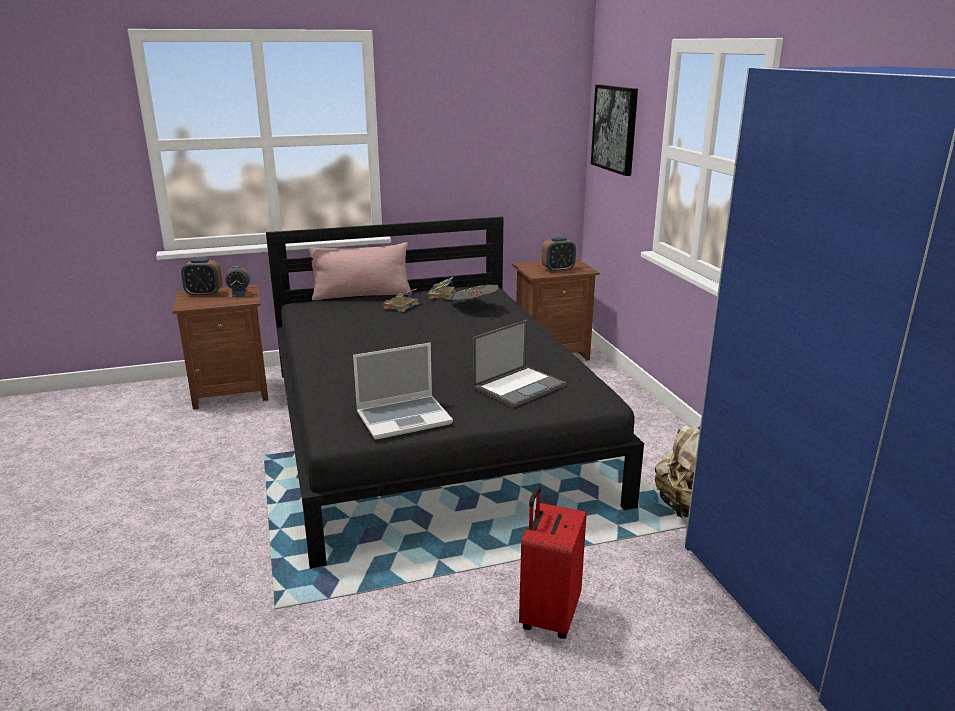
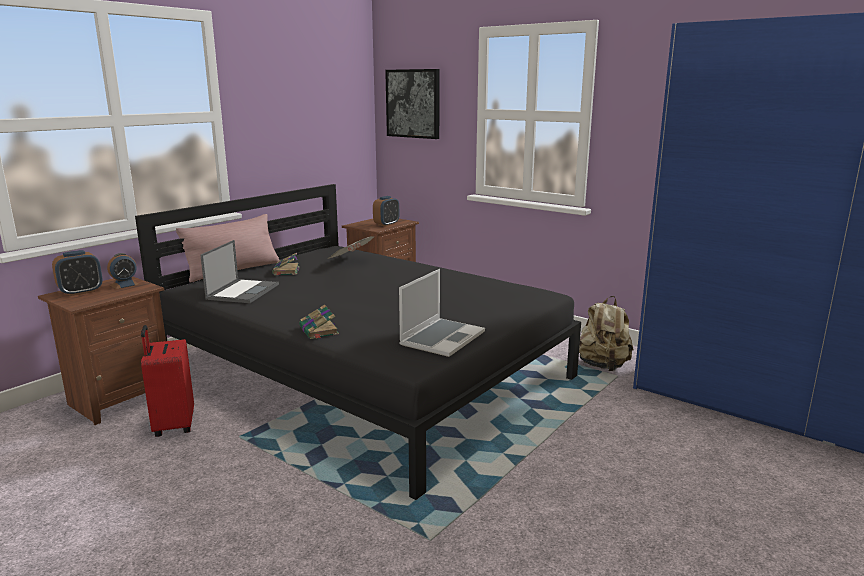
camera: 35 degrees left, 5 degrees down
book [427,277,456,300] -> book moved to [299,304,339,339]
laptop [473,320,566,408] -> laptop moved to [200,240,279,303]
red suitcase [519,486,587,639] -> red suitcase moved to [141,325,194,437]

